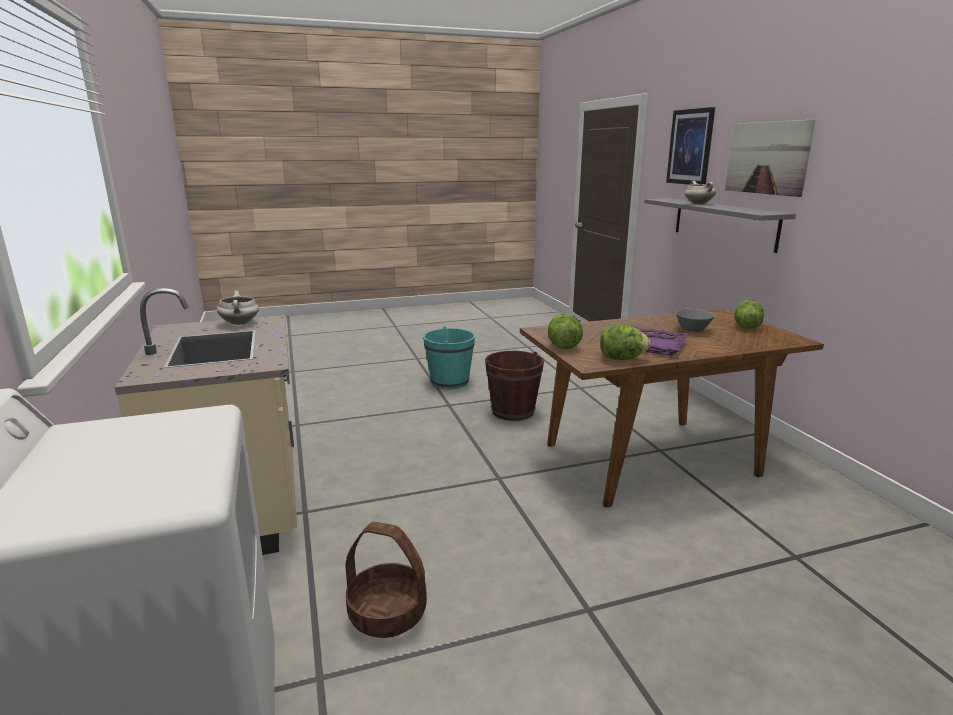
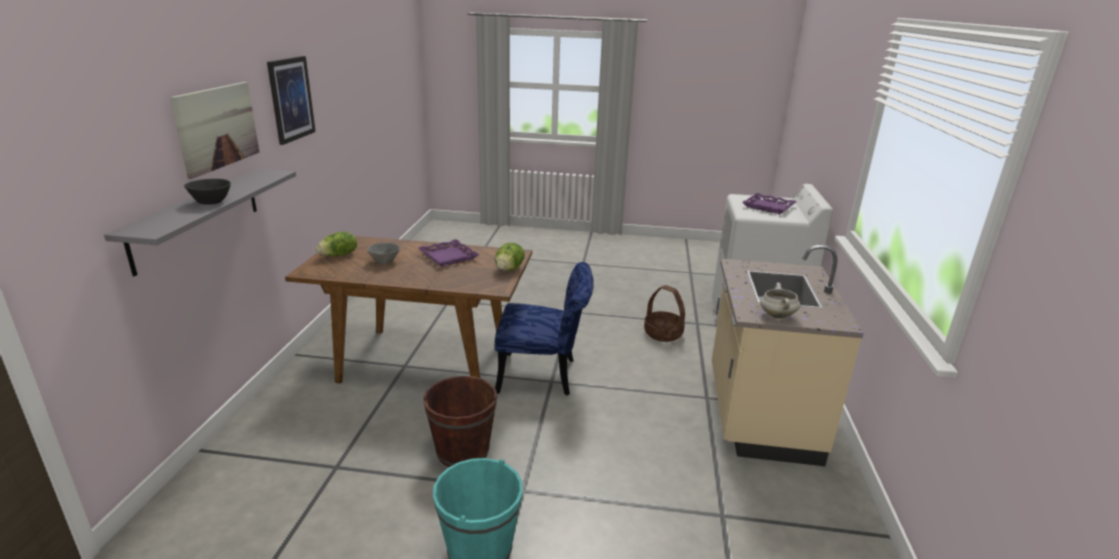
camera: 155 degrees left, 5 degrees up
lettuce [600,324,650,360] -> none
picture [666,107,715,185] -> picture moved to [267,56,316,145]
white cooking pot [685,181,716,204] -> black bowl [184,179,231,205]
none -> blue chair [495,262,594,395]
none -> purple tray [743,193,797,214]

